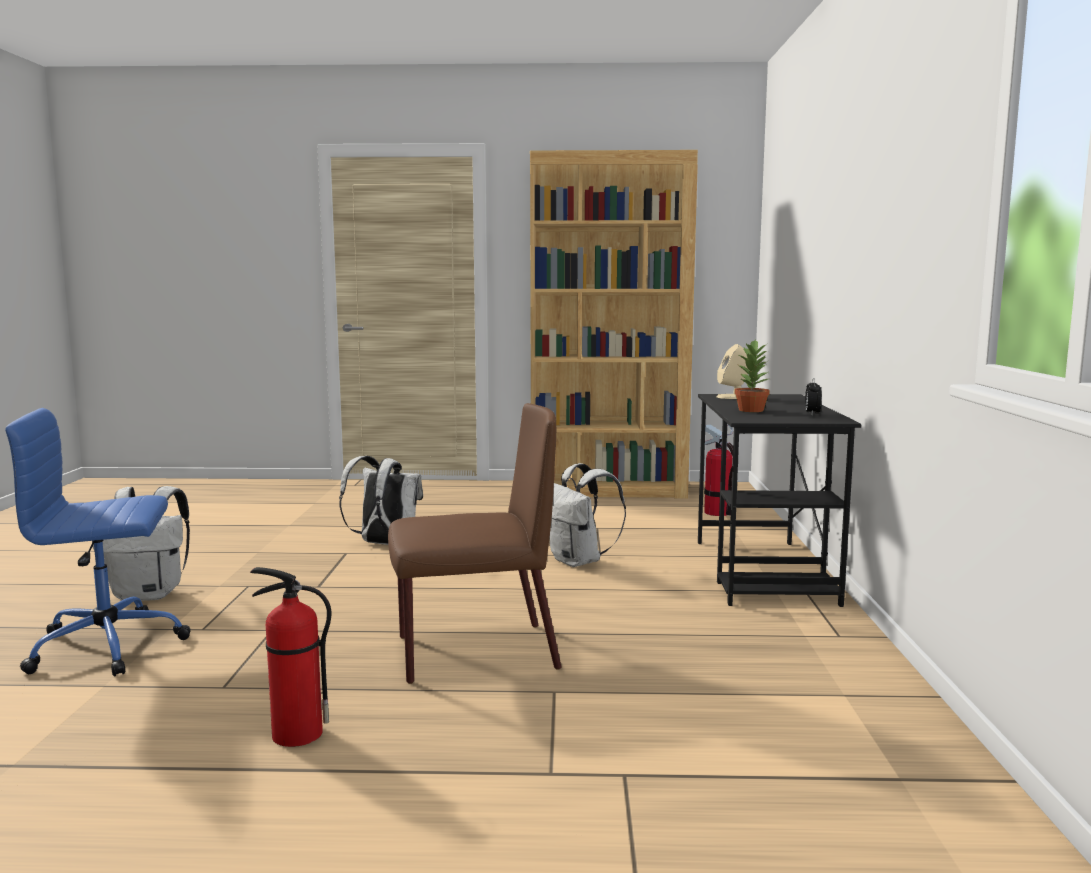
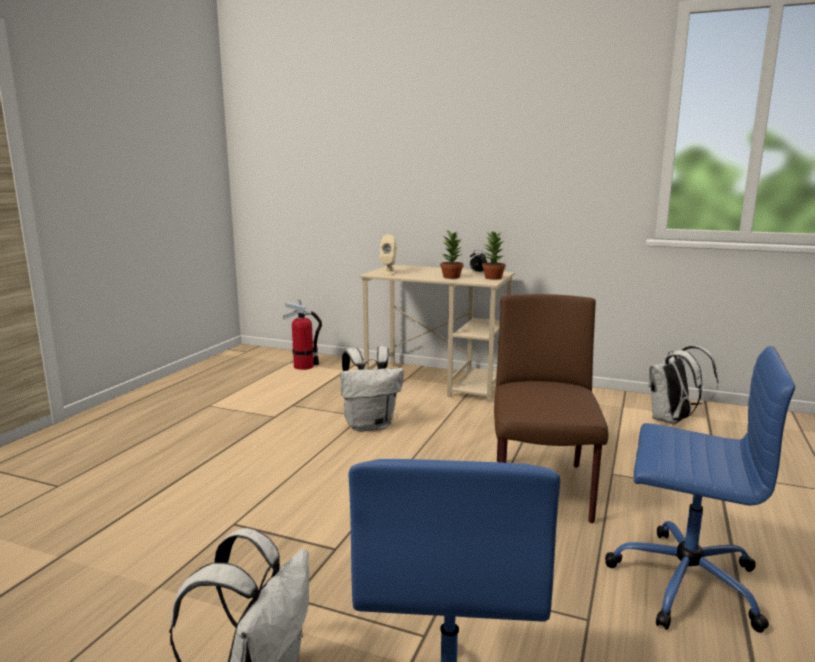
camera: 70 degrees left, 5 degrees up
fire extinguisher [250,567,331,747] -> blue office chair [605,346,795,633]
white backpack [339,456,423,545] -> white backpack moved to [648,346,718,425]
brown bookcase [530,150,698,498] -> none
black desk [698,394,861,607] -> beige desk [359,265,515,403]
none -> potted plant [482,231,506,280]

